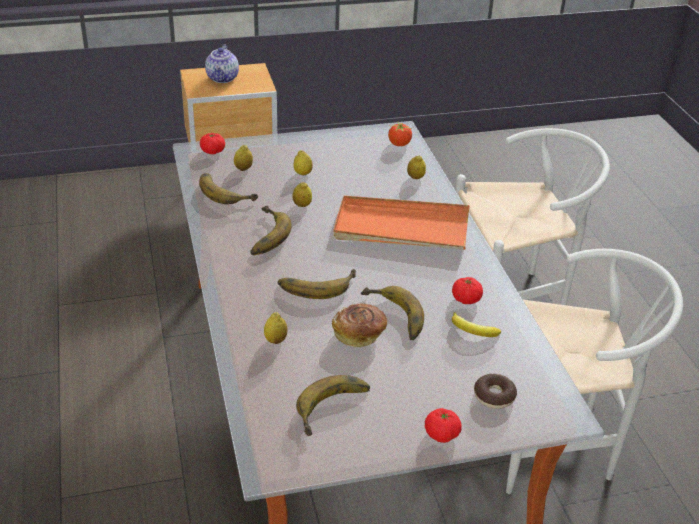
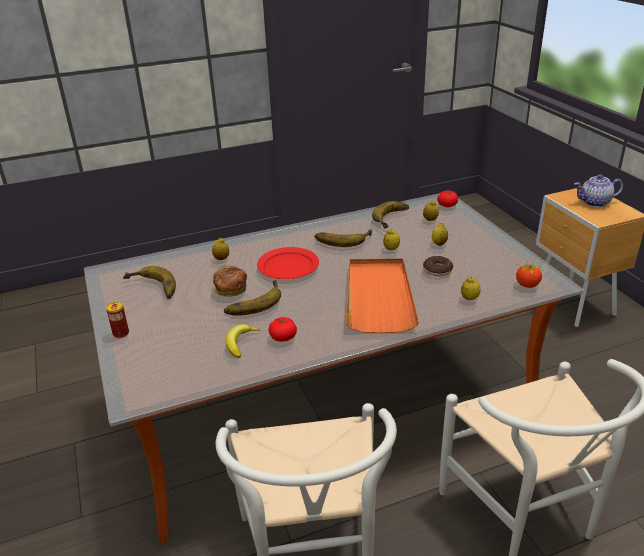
camera: 85 degrees right, 5 degrees down
banana [278,269,356,299] -> red plate [257,247,319,279]
tomato [425,408,462,443] -> can [106,302,129,338]
donut [474,374,517,409] -> donut moved to [423,256,453,276]

